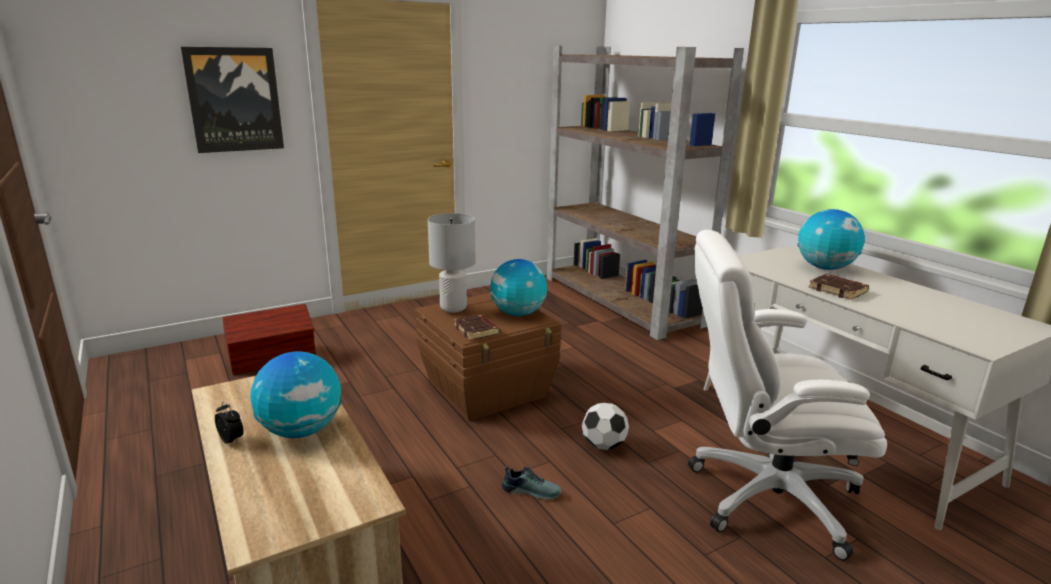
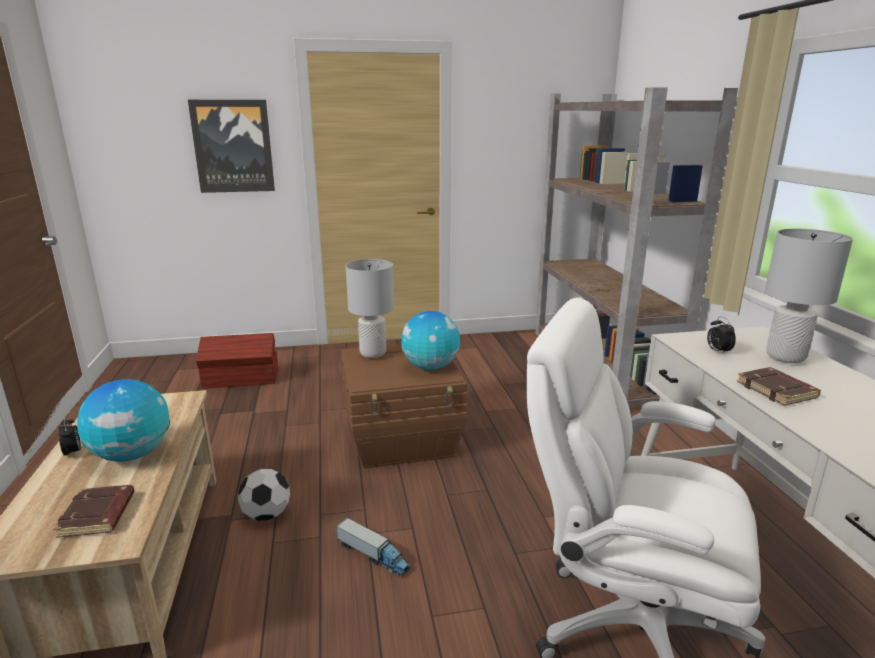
camera: 20 degrees right, 0 degrees up
brown book [454,314,500,340] -> brown book moved to [53,485,135,538]
shoe [502,466,561,500] -> toy truck [336,518,411,576]
football [582,403,629,450] -> football moved to [237,469,290,521]
globe [797,209,865,270] -> grey table lamp [765,229,853,363]
none -> alarm clock [707,317,736,355]

